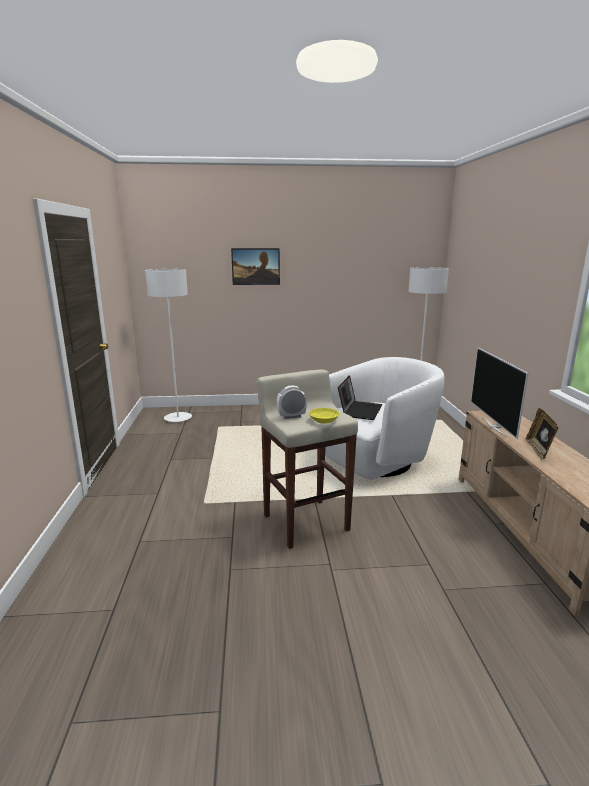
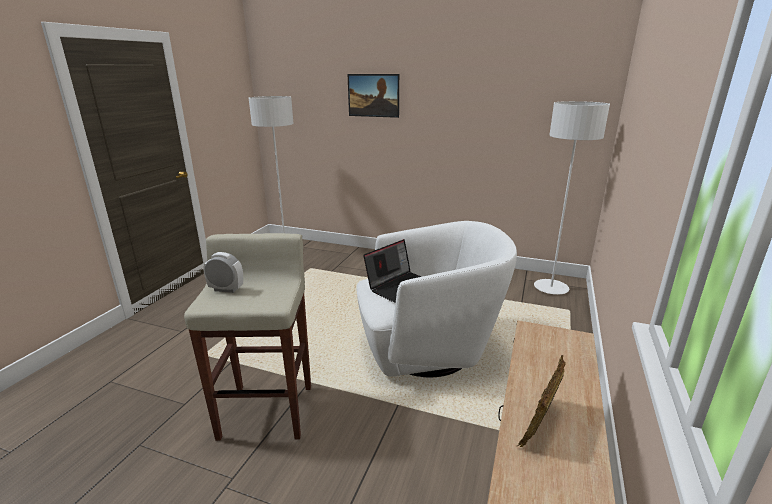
camera: 25 degrees right, 5 degrees up
yellow bowl [309,408,339,424] -> none
television [471,347,528,439] -> none

